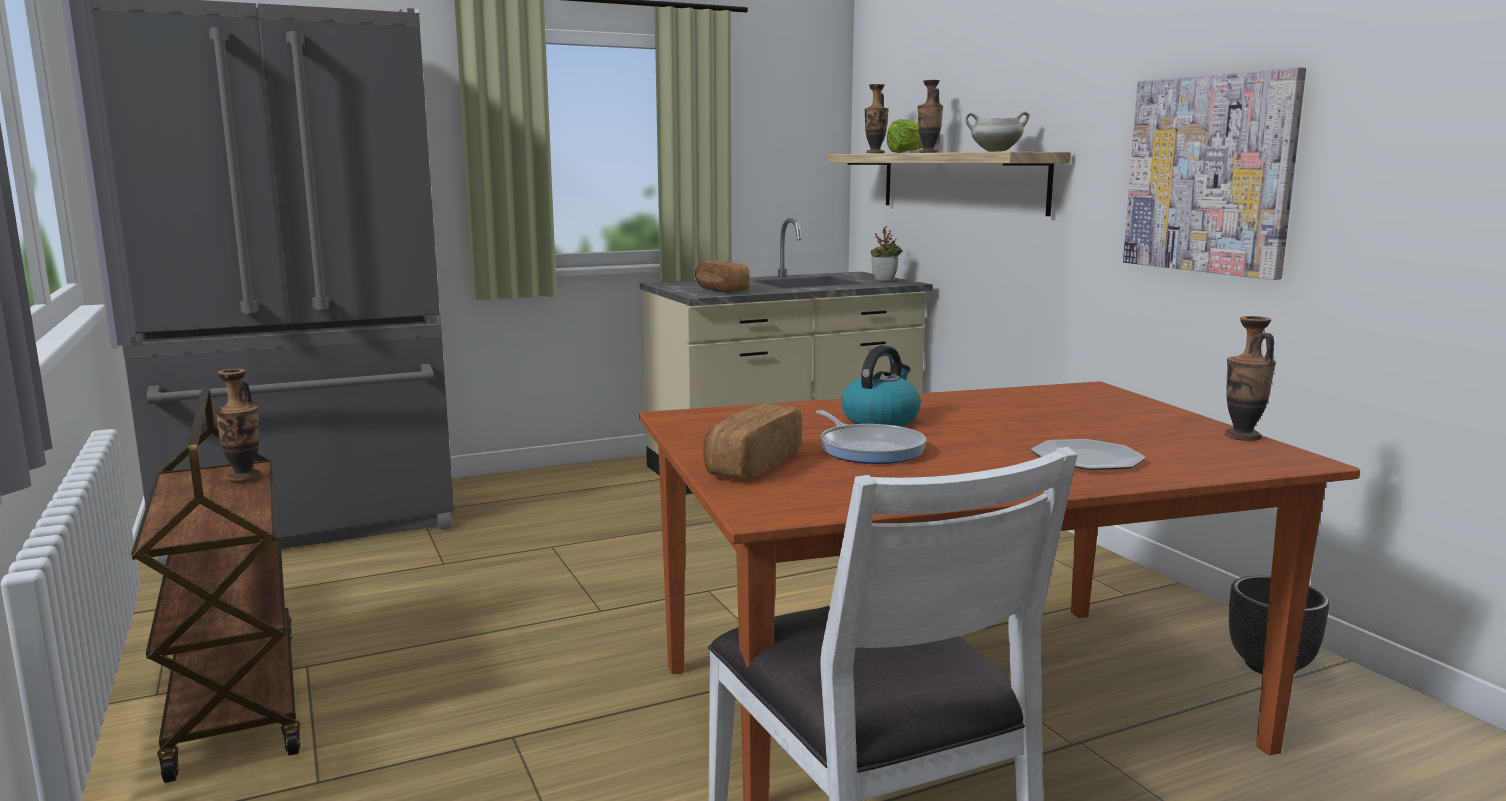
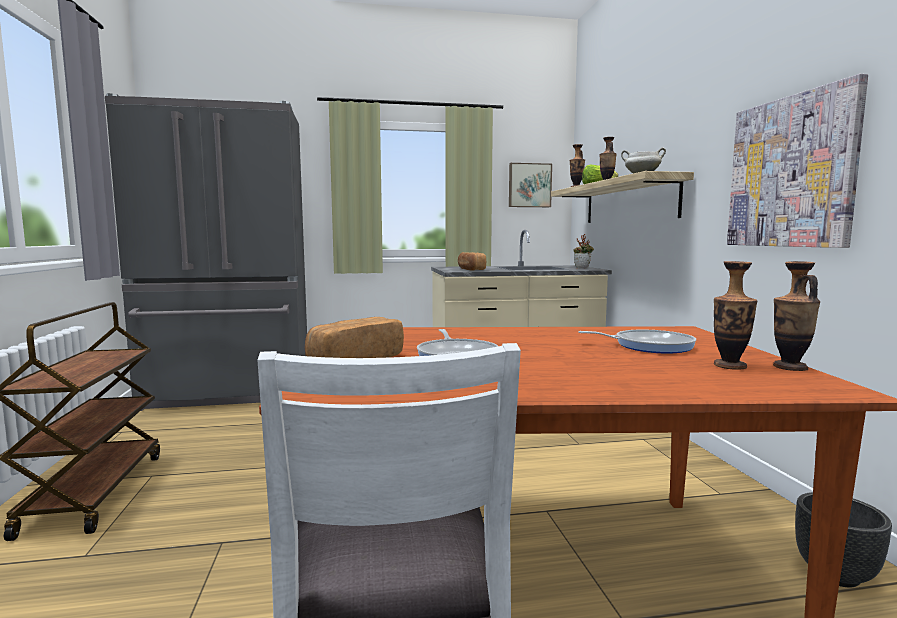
camera: 15 degrees right, 5 degrees down
vase [214,369,261,481] -> vase moved to [714,261,757,370]
kettle [841,345,921,426] -> none
plate [1031,439,1145,470] -> none
none -> picture [509,163,552,207]
none -> frying pan [578,329,696,354]

